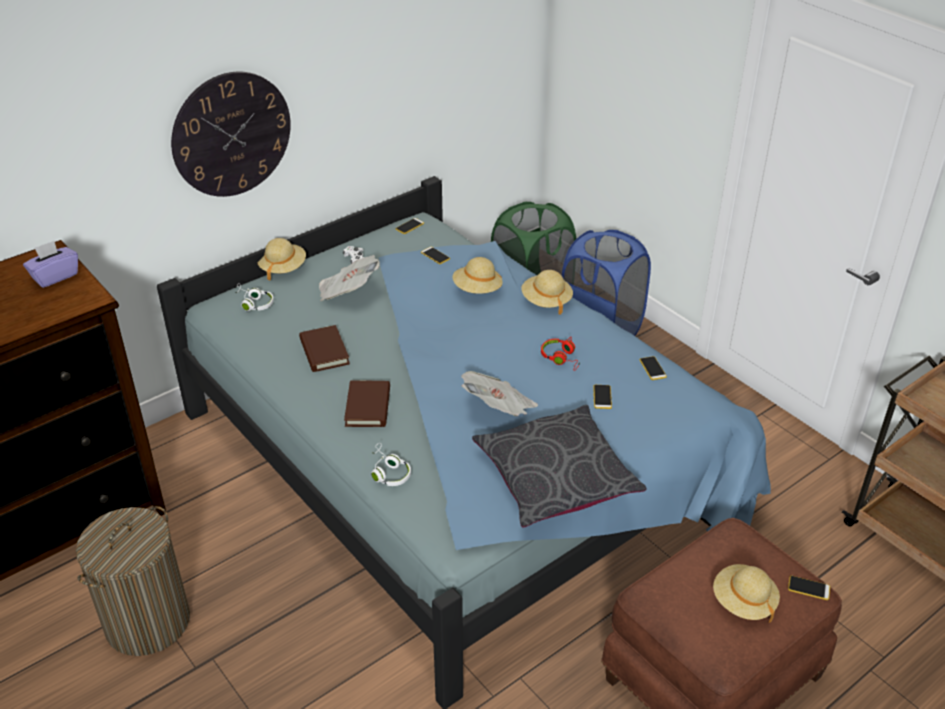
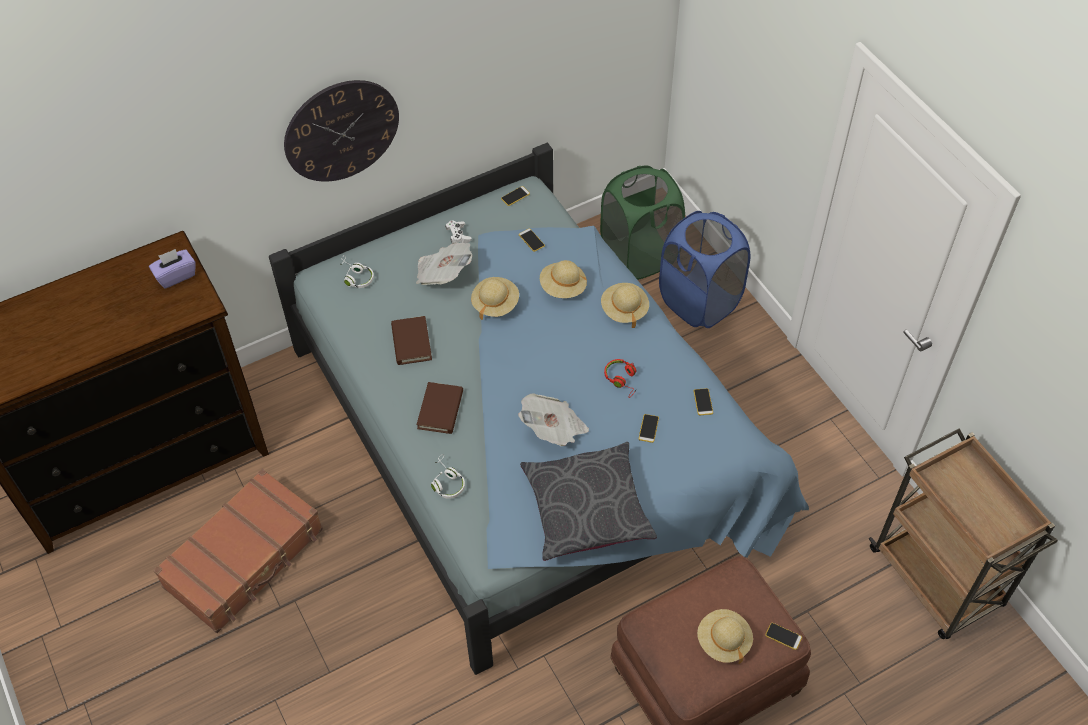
camera: 10 degrees right, 15 degrees up
laundry basket [76,506,190,656] -> brown suitcase [153,469,323,633]
beige hat [258,238,306,281] -> beige hat moved to [471,277,519,320]

